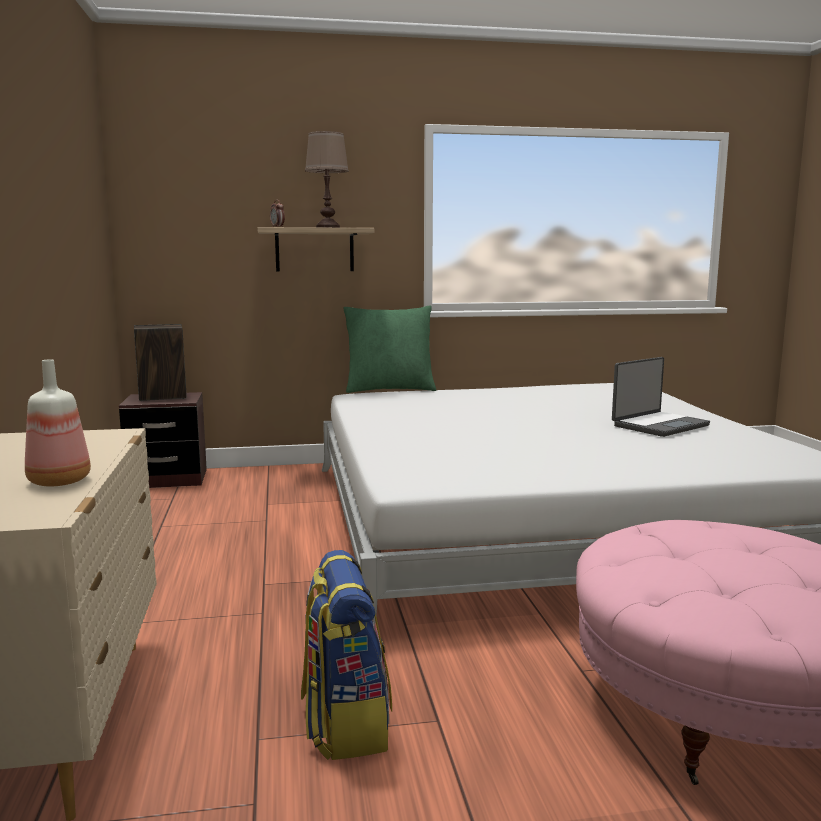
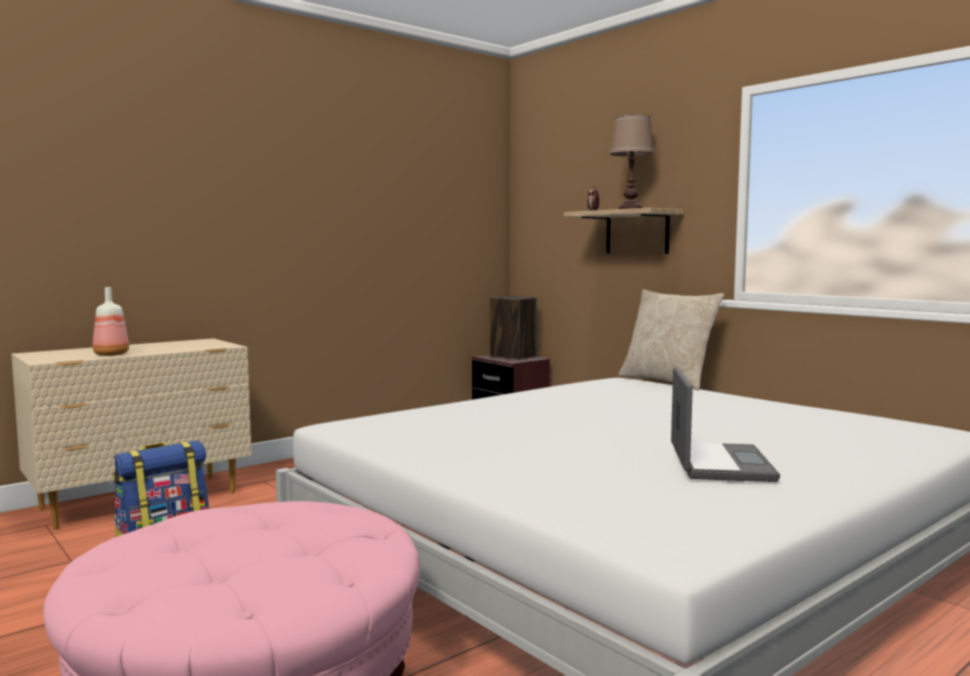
camera: 60 degrees right, 5 degrees down
green pillow [344,305,436,393] -> beige pillow [619,289,724,391]
laptop [612,357,710,437] -> laptop turned 105 degrees counterclockwise [671,367,780,482]

